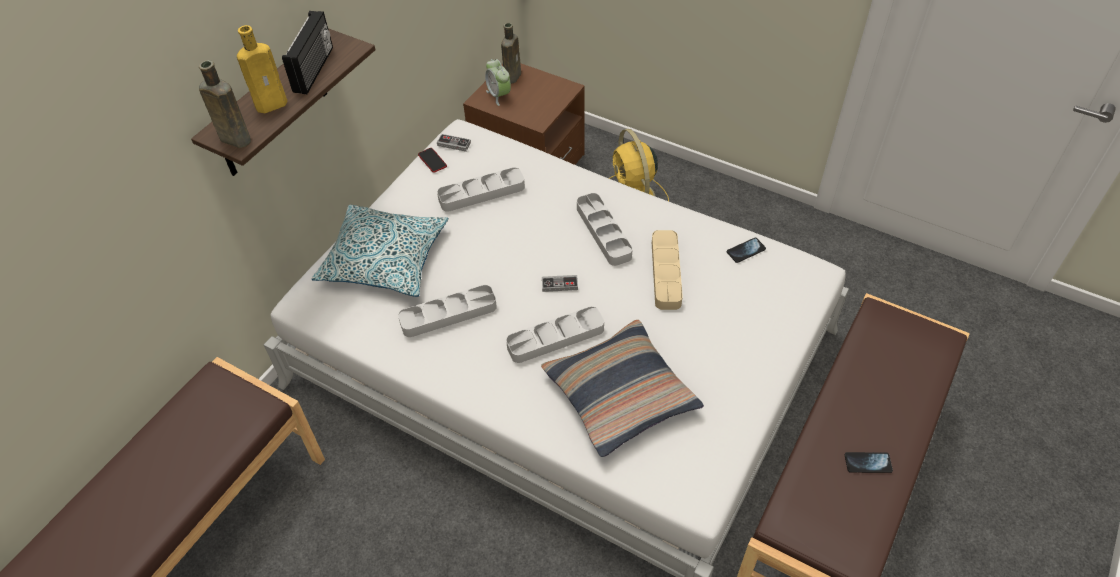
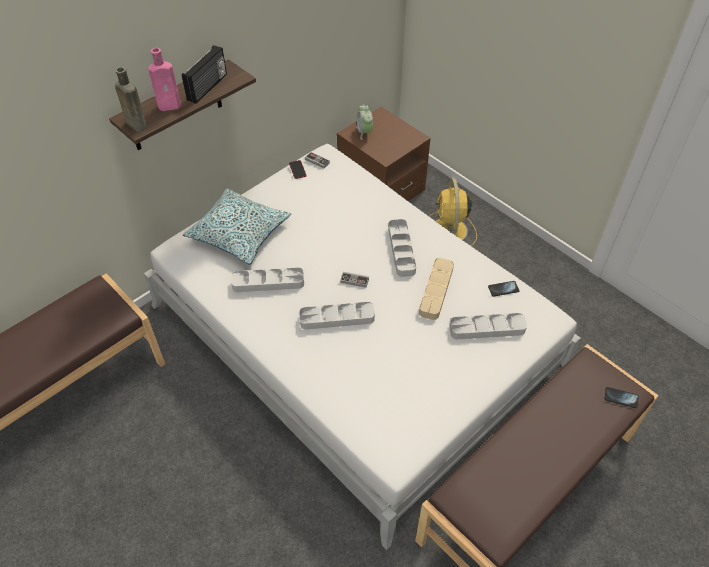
camera: 15 degrees right, 0 degrees up
yellow bottle [237,25,287,113] -> pink bottle [148,48,181,111]
grey tray [437,167,525,212] -> grey tray moved to [449,313,527,339]
brown bottle [501,23,521,84] -> none
pillow [541,320,704,457] -> none
phone [845,452,893,473] -> phone moved to [605,387,639,408]

